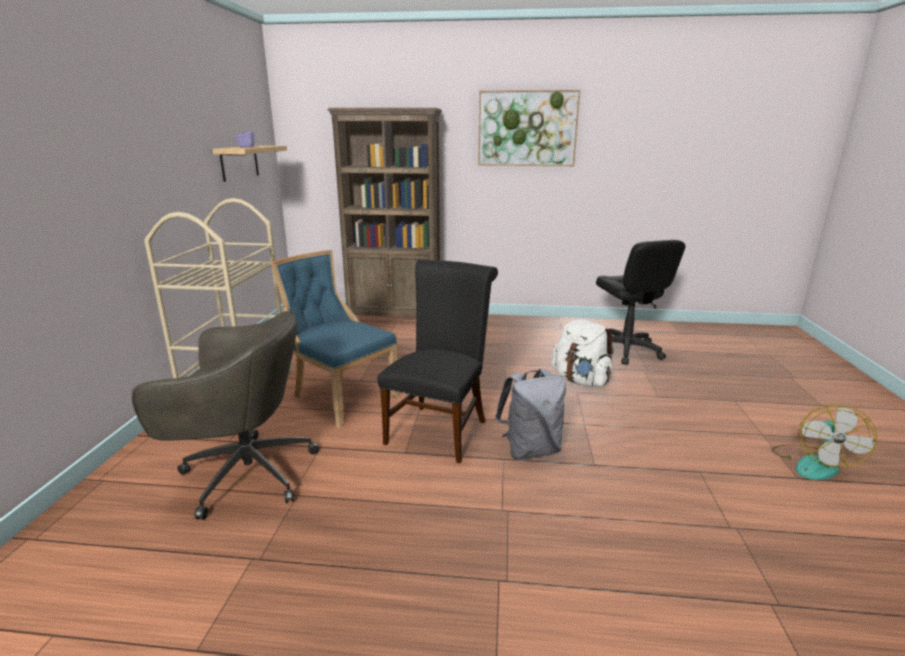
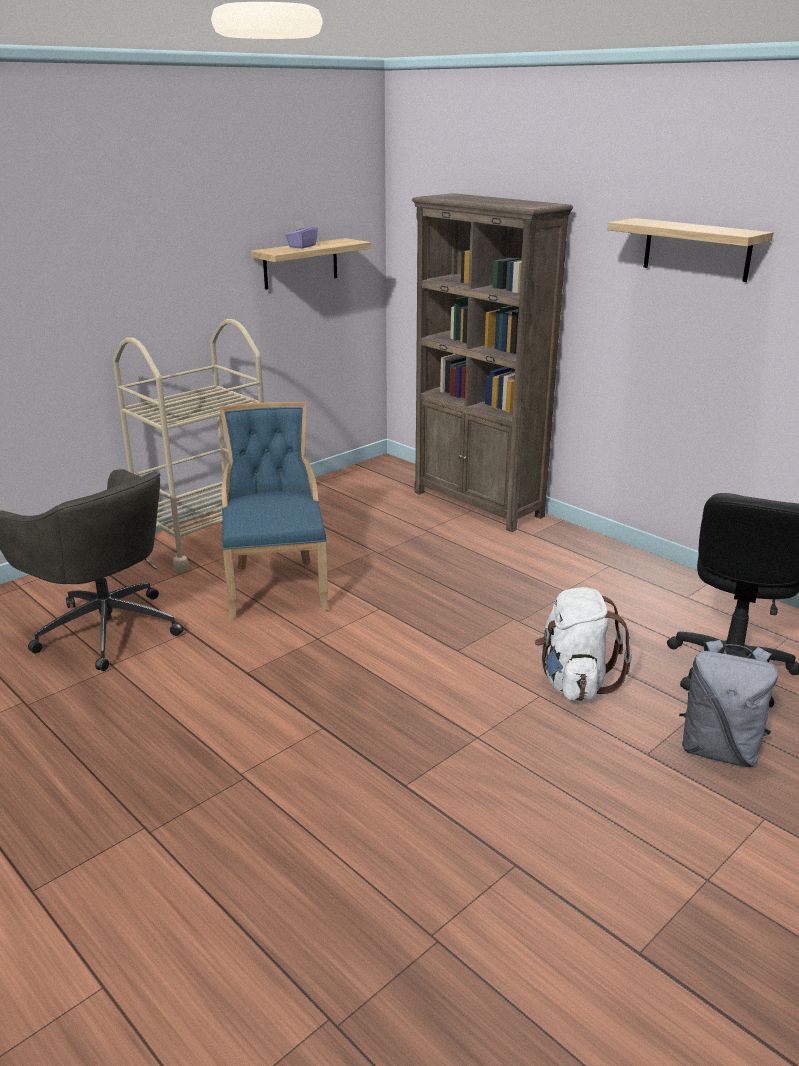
camera: 40 degrees right, 5 degrees up
black chair [377,259,498,463] -> none
picture [478,90,580,166] -> shelf [607,218,773,282]
grey backpack [495,368,566,460] -> grey backpack moved to [679,640,778,767]
fan [772,404,877,480] -> none

